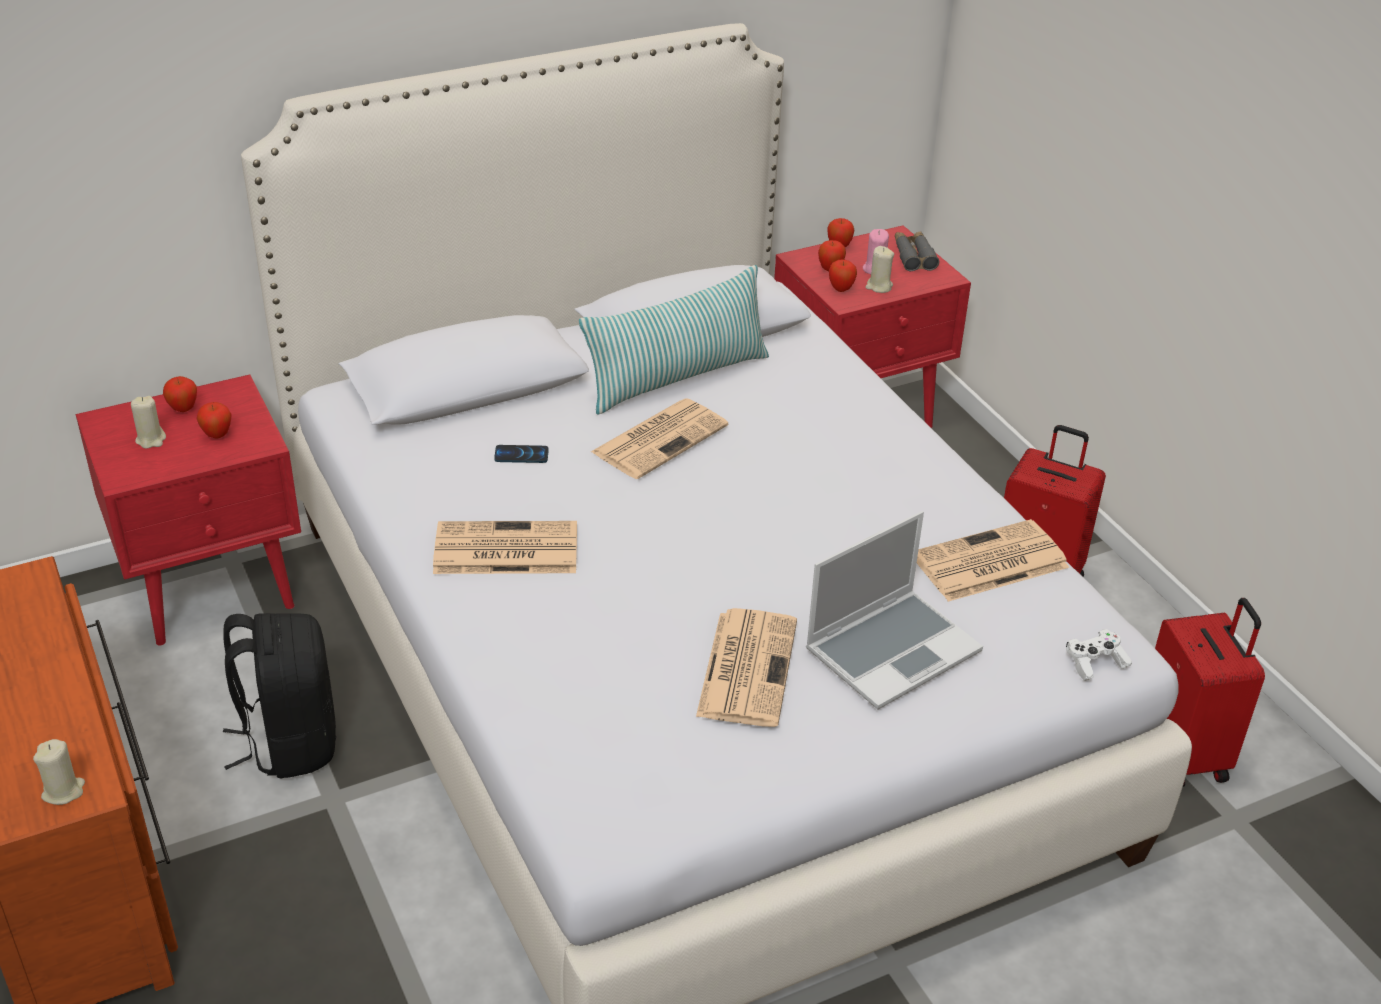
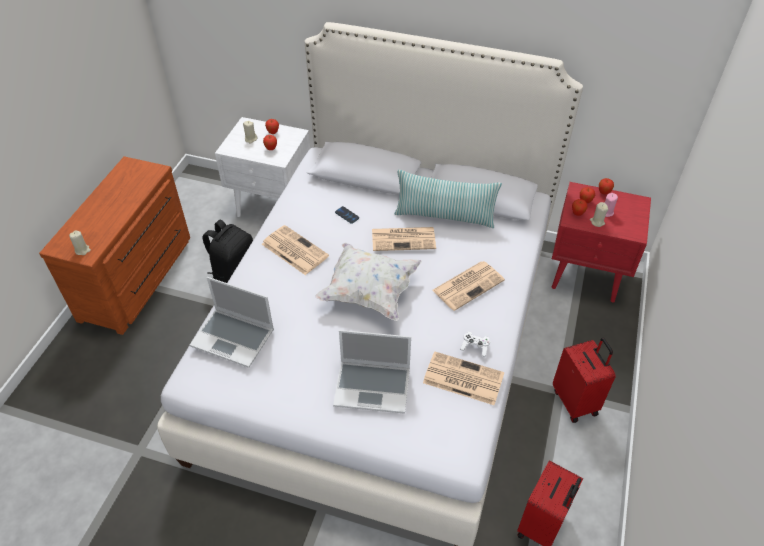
camera: 45 degrees right, 10 degrees up
red nightstand [76,375,301,645] -> white nightstand [215,117,310,217]
newspaper [696,608,797,727] -> newspaper moved to [432,261,505,311]
grey binoculars [895,231,939,271] -> none
white game controller [1066,629,1132,681] -> white game controller moved to [460,332,490,357]
none -> laptop [190,277,274,368]
none -> white pillow [315,242,422,321]

